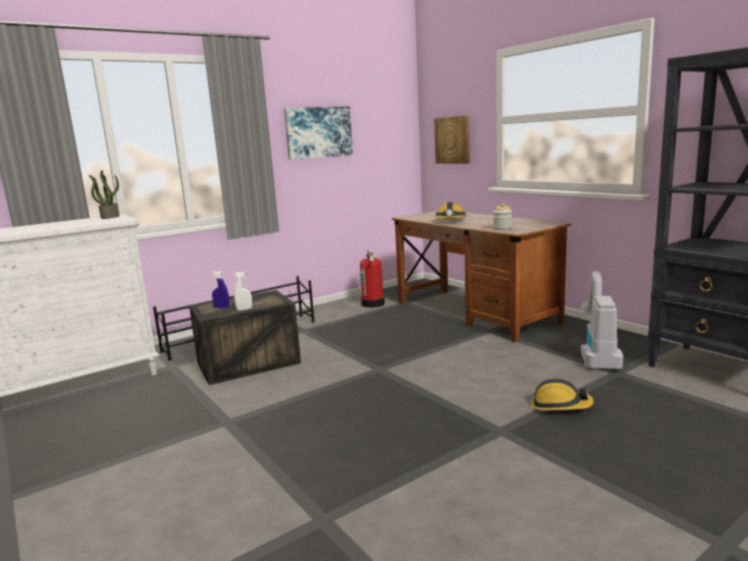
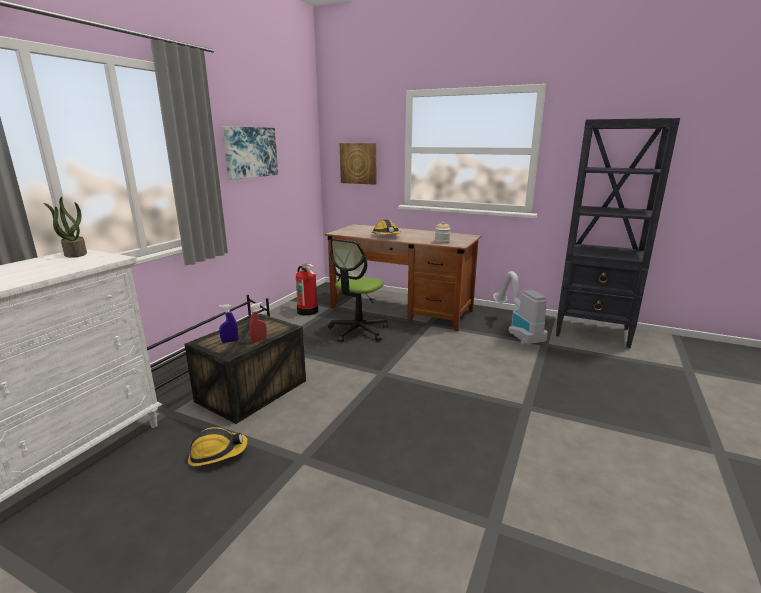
camera: 30 degrees left, 5 degrees up
white spray bottle [234,272,252,311] -> red spray bottle [249,302,267,343]
hard hat [531,378,594,410] -> hard hat moved to [188,427,248,466]
none -> office chair [328,239,388,342]

